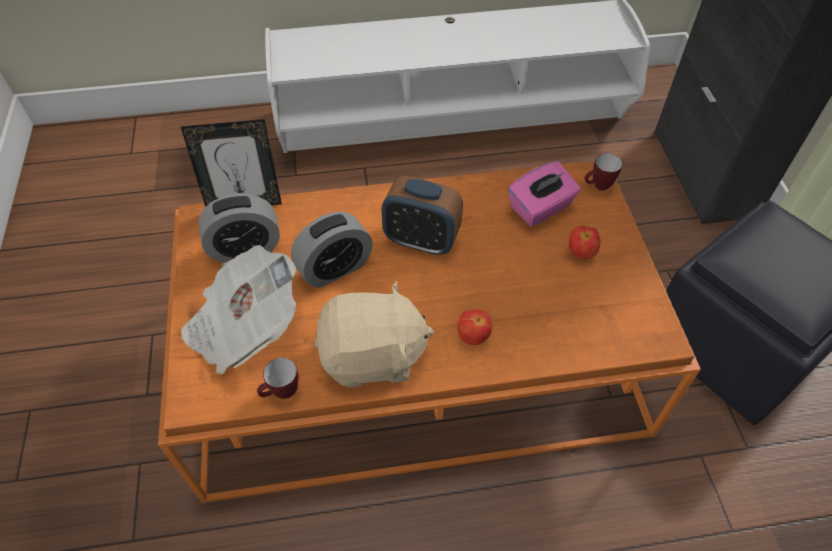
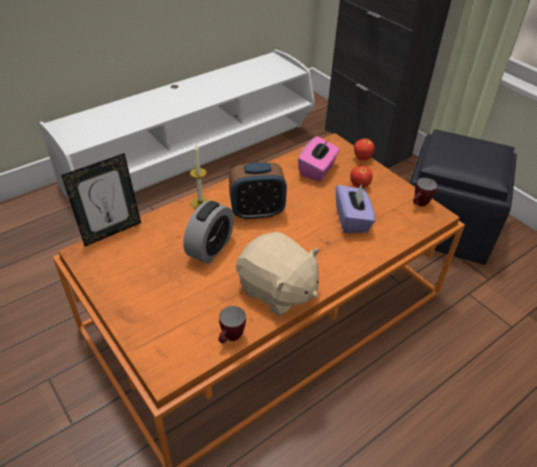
camera: 30 degrees left, 10 degrees down
newspaper [181,245,297,375] -> none
alarm clock [198,193,280,263] -> none
beige plush toy [314,281,434,388] -> beige plush toy turned 75 degrees clockwise [236,232,320,316]
apple [457,310,492,345] -> apple moved to [354,138,375,160]
mug [585,153,622,190] -> mug moved to [413,178,437,206]
none -> candle [190,145,209,209]
none -> purple tissue box [336,184,375,233]

